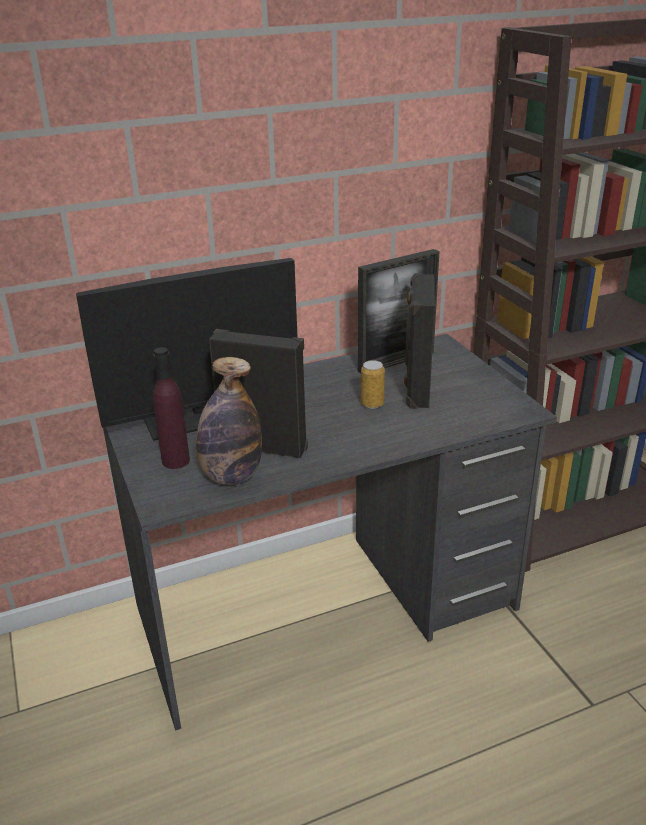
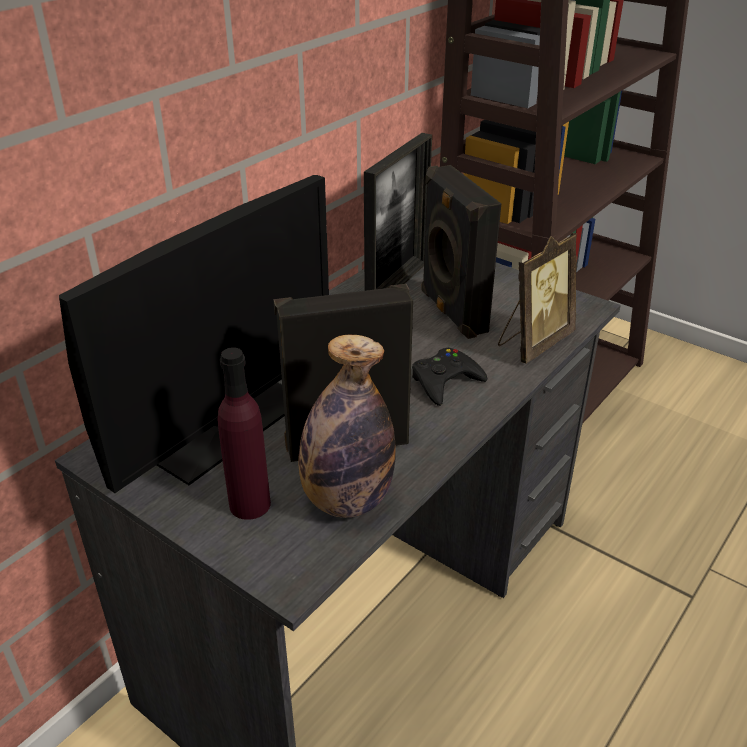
camera: 30 degrees left, 5 degrees up
can [361,360,385,409] -> none
none -> black game controller [412,348,487,406]
none -> picture frame [498,233,577,363]

